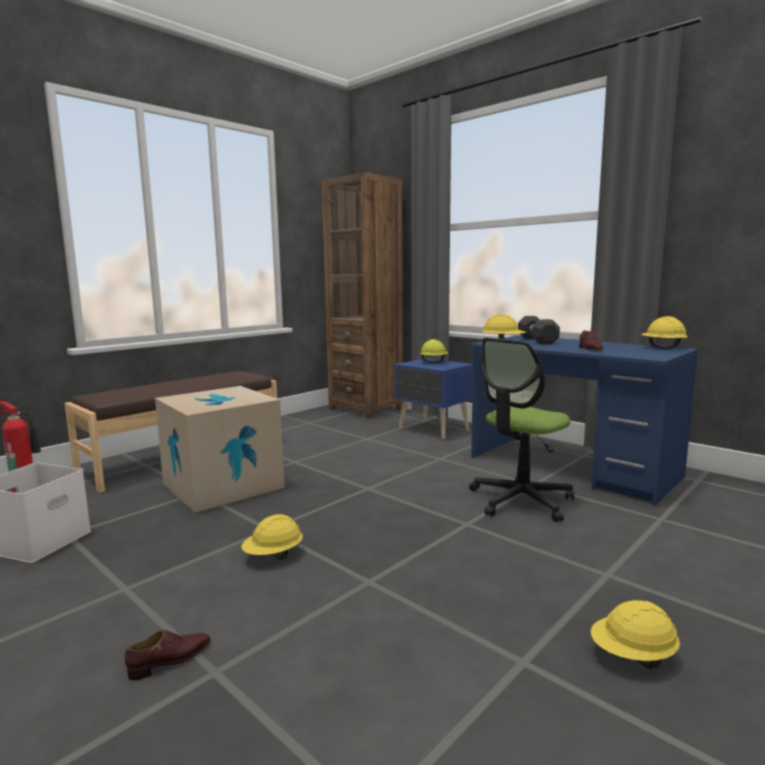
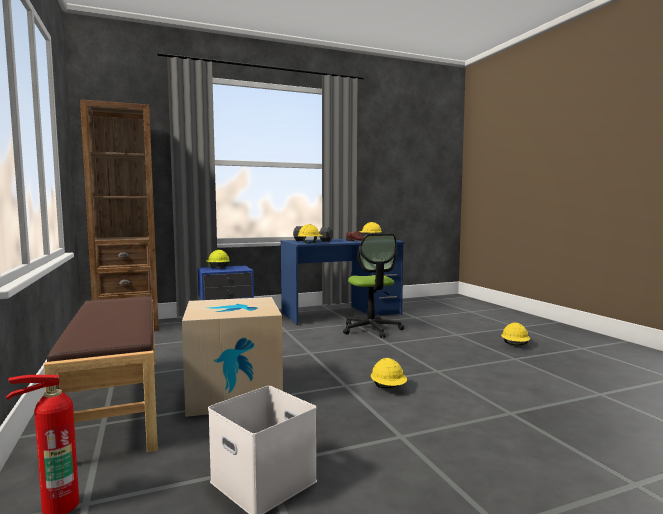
camera: 65 degrees left, 5 degrees down
brown shoe [125,630,211,680] -> none

